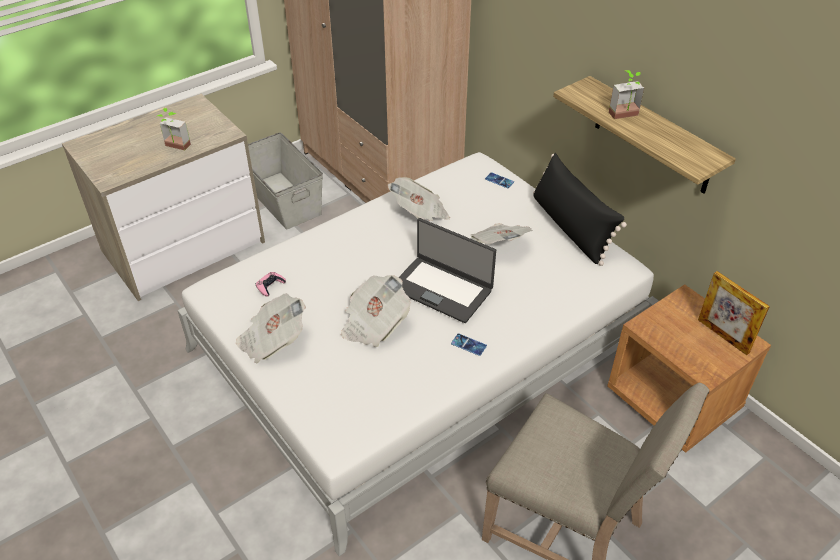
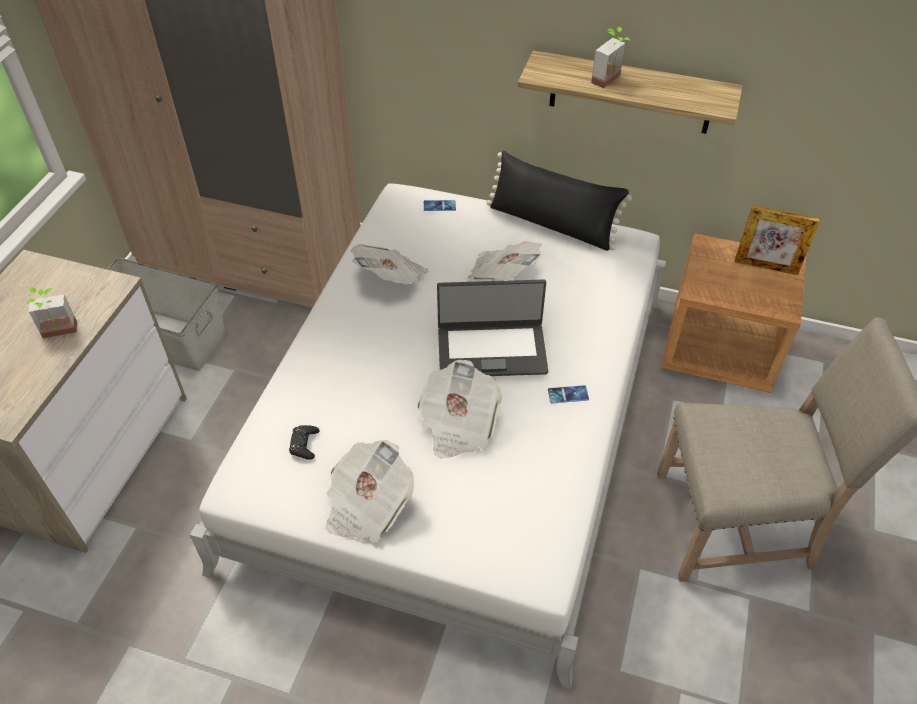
camera: 35 degrees left, 5 degrees up
pink game controller [256,272,286,297] -> black game controller [289,425,319,459]

